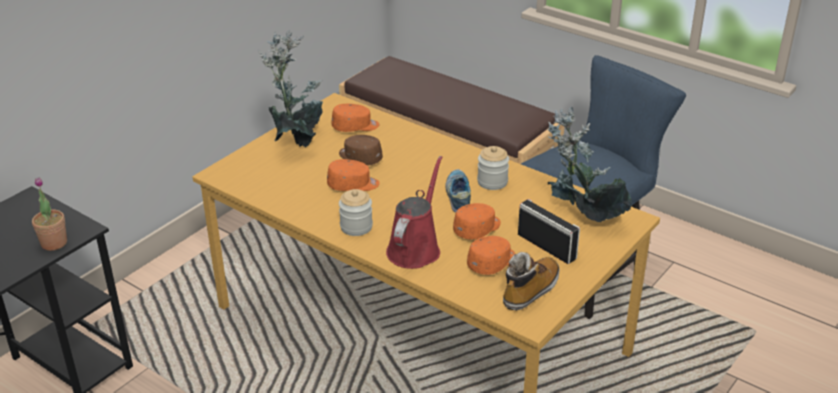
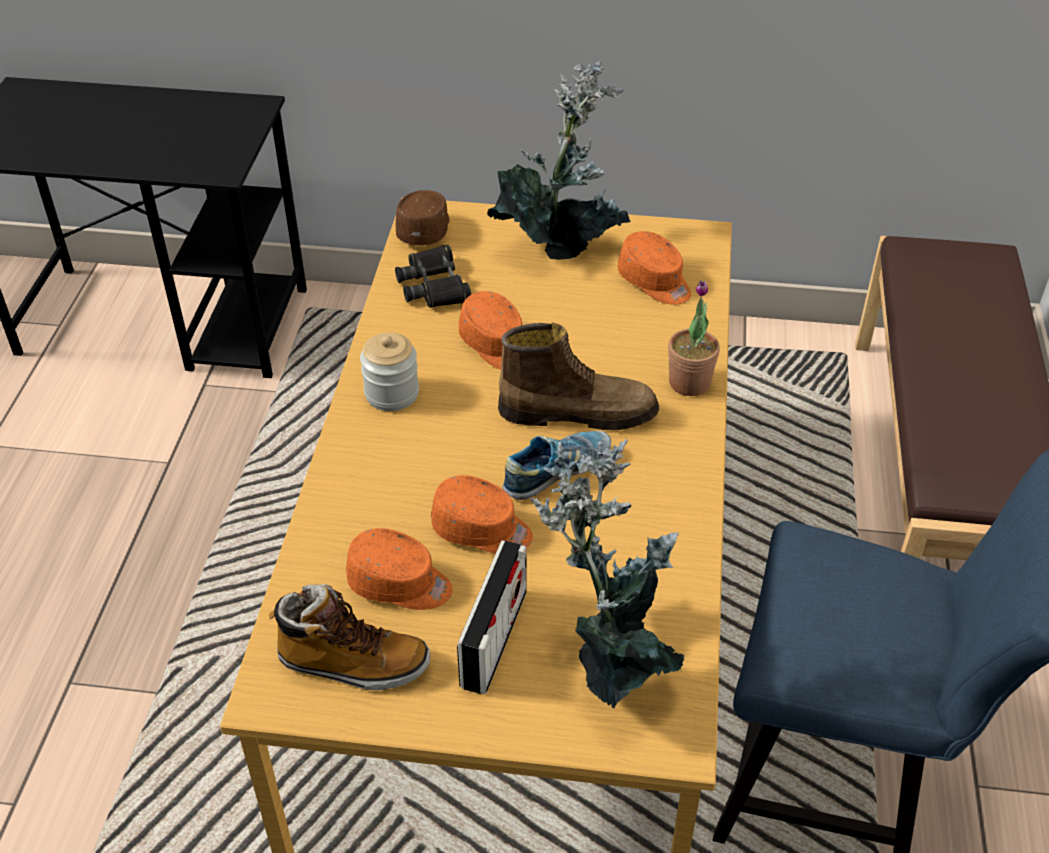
camera: 60 degrees right, 10 degrees up
potted plant [32,177,67,251] -> potted plant moved to [668,281,720,396]
brown cap [339,135,383,166] -> brown cap moved to [395,190,450,246]
red watering can [386,156,442,269] -> none
jar [477,146,509,190] -> none
none -> black binoculars [395,245,471,308]
none -> boot [498,323,659,430]

